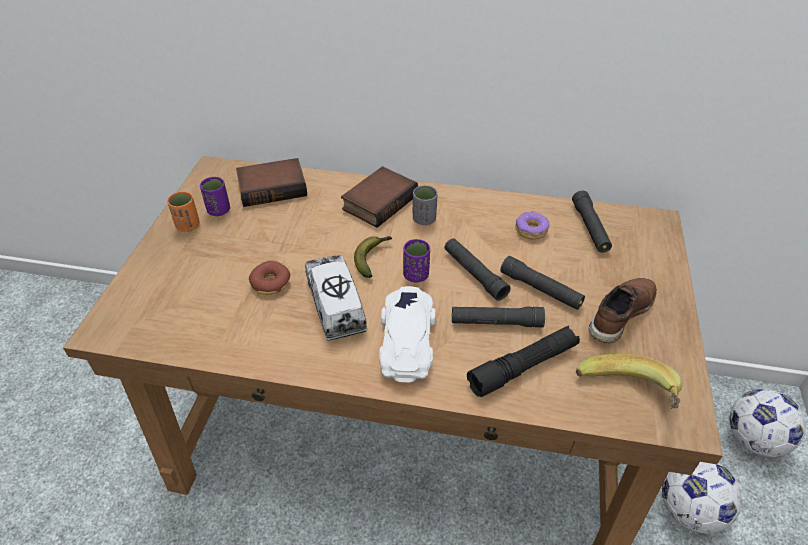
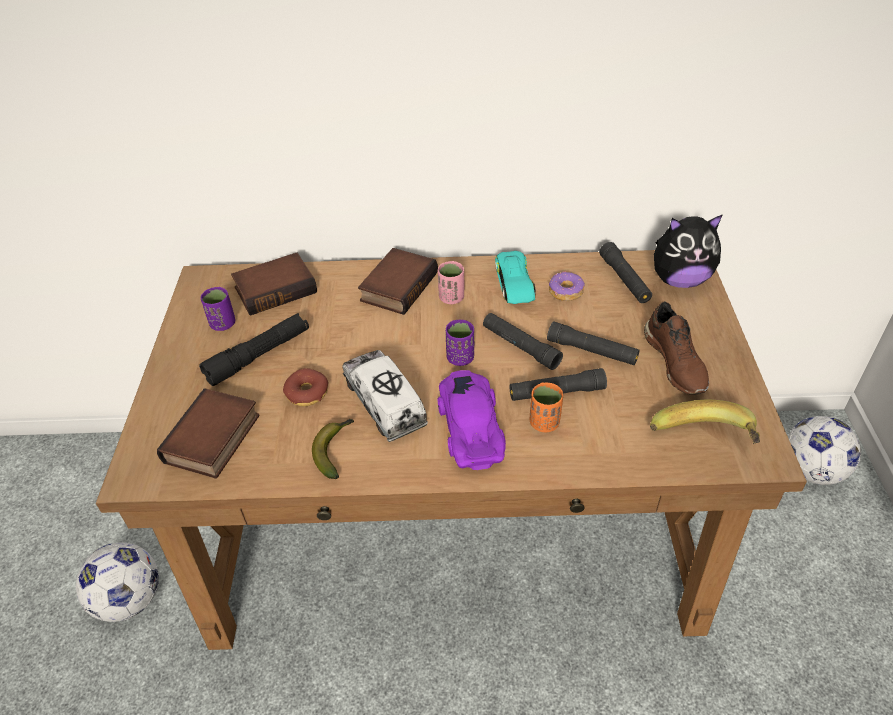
camera: 10 degrees left, 0 degrees up
orange cup [167,191,200,232] -> orange cup moved to [529,382,563,432]
banana [354,236,392,278] -> banana moved to [312,419,354,479]
white toy car [379,286,435,382] -> purple toy car [437,370,506,470]
grey cup [413,185,438,225] -> pink cup [438,261,464,304]
black flashlight [467,326,580,397] -> black flashlight moved to [199,313,309,386]
brown shoe [589,278,657,343] -> brown shoe turned 135 degrees clockwise [644,301,709,395]
football [662,462,742,534] -> football moved to [76,543,159,622]
none -> book [157,388,260,479]
none -> turquoise toy car [495,251,536,304]
none -> plush toy [654,214,723,288]

